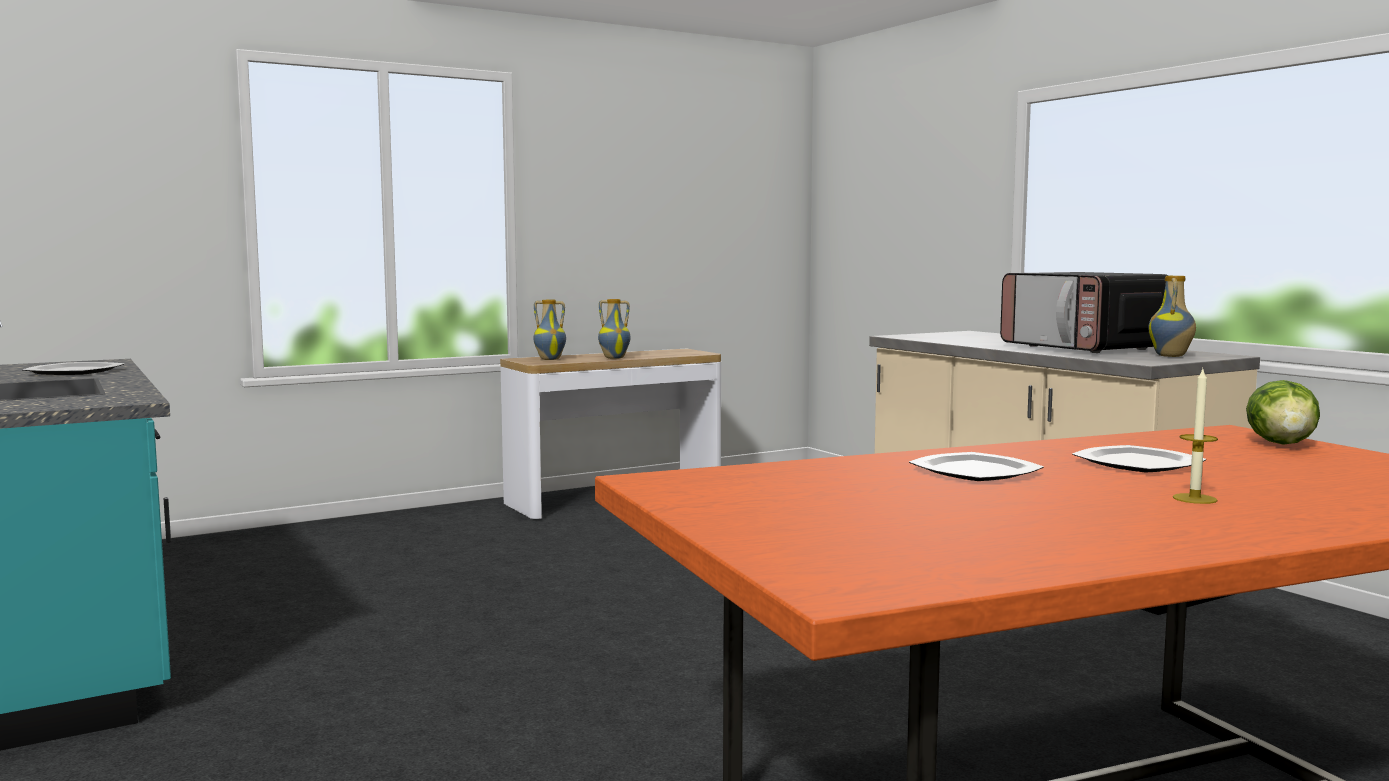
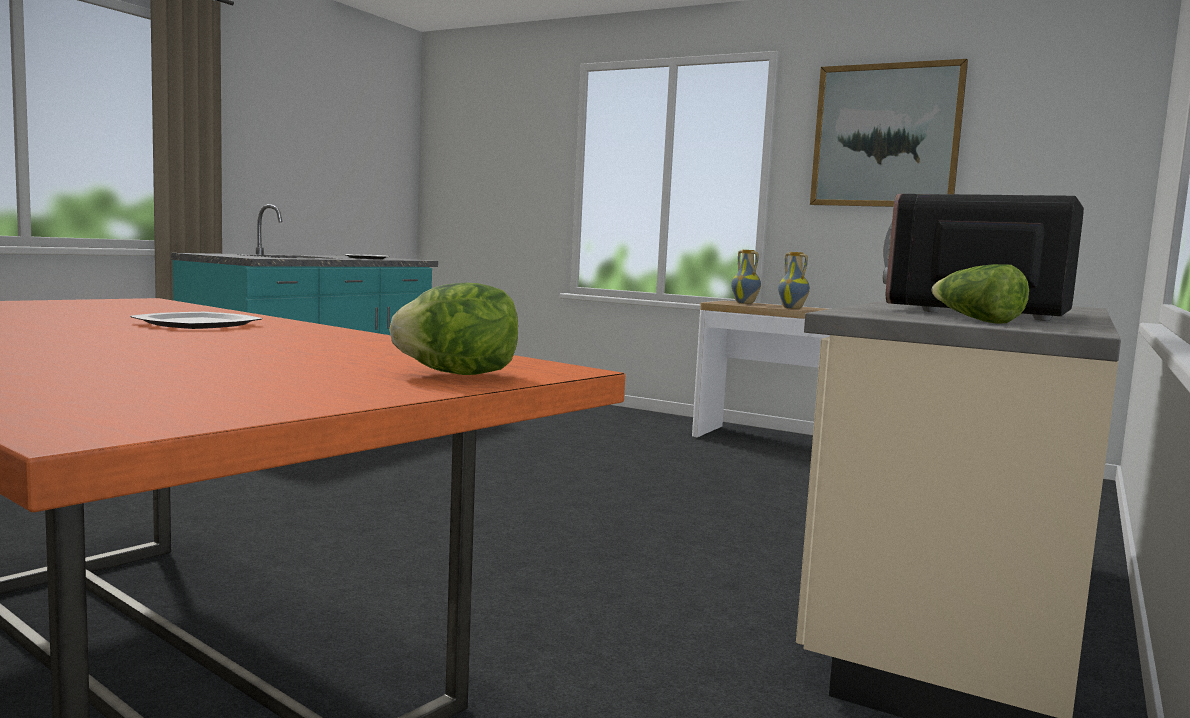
camera: 60 degrees right, 0 degrees up
plate [1072,445,1206,473] -> none
vase [1148,276,1196,357] -> lettuce [932,264,1029,324]
candle [1173,369,1218,504] -> none
none -> picture [810,59,968,207]

